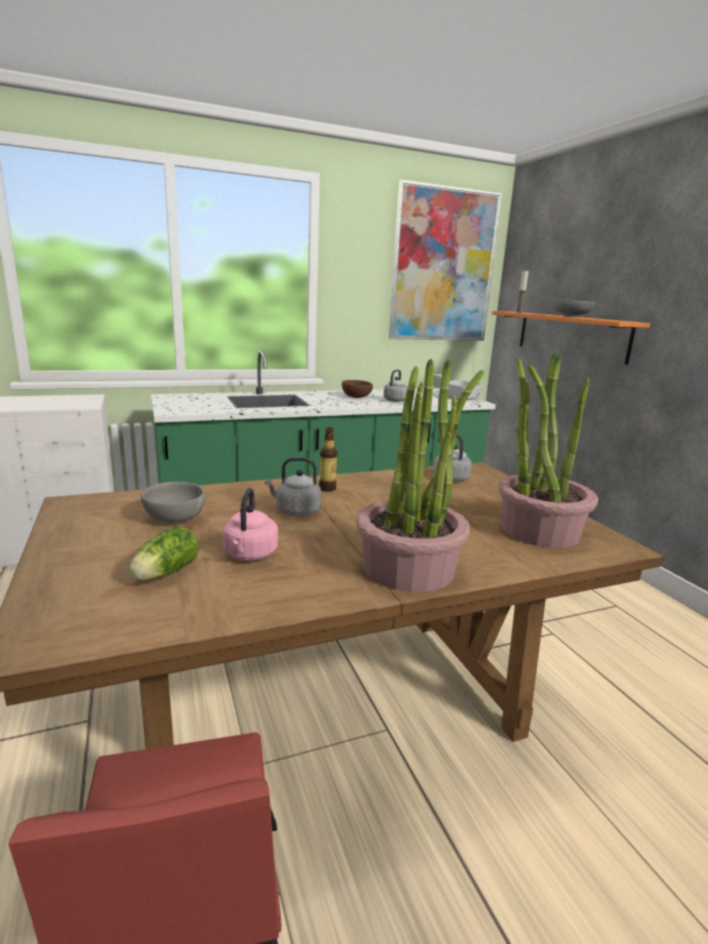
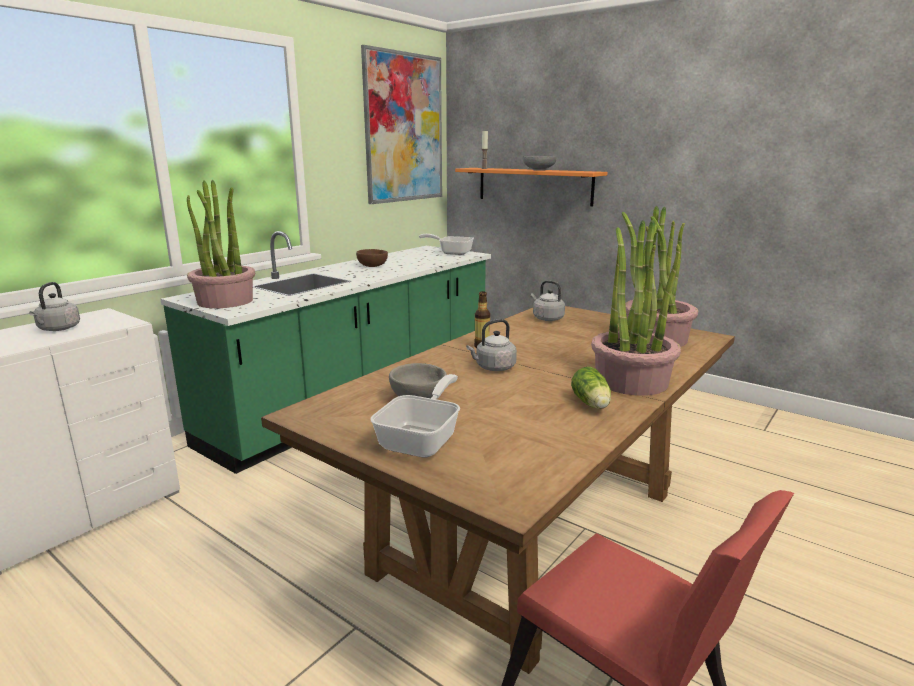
camera: 30 degrees left, 0 degrees up
lettuce [129,526,199,581] -> lettuce moved to [571,367,611,409]
pink kettle [223,488,278,561] -> none
grey kettle [383,370,408,402] -> grey kettle moved to [29,282,80,331]
none -> potted plant [187,180,255,308]
none -> frying pan [370,374,460,458]

